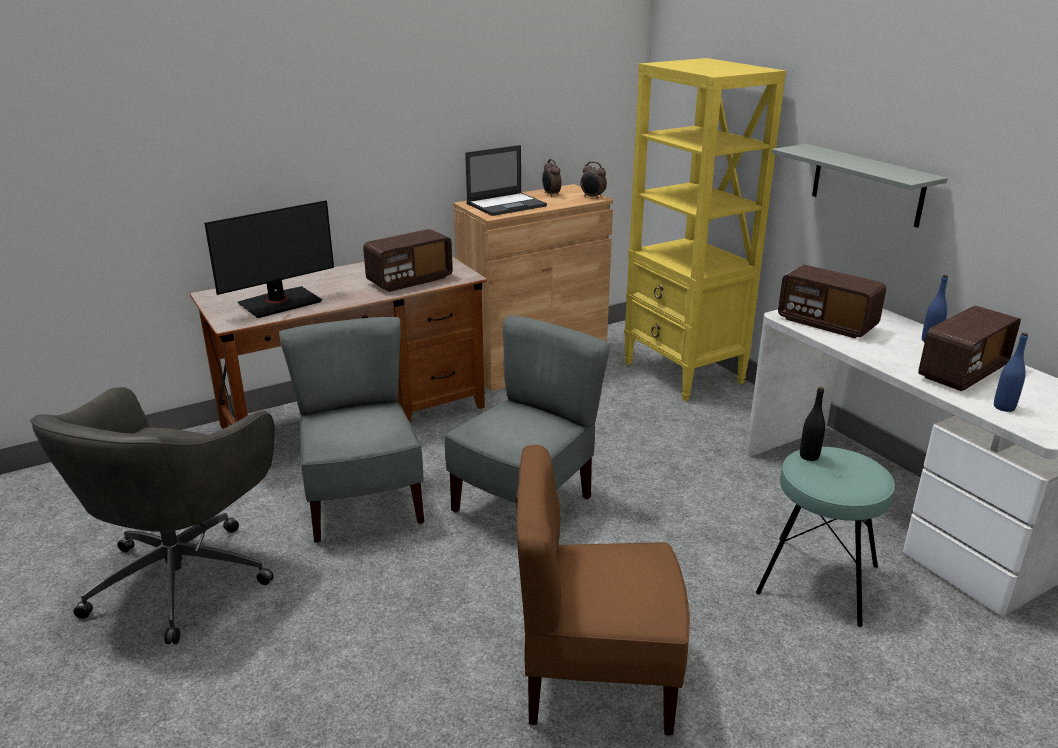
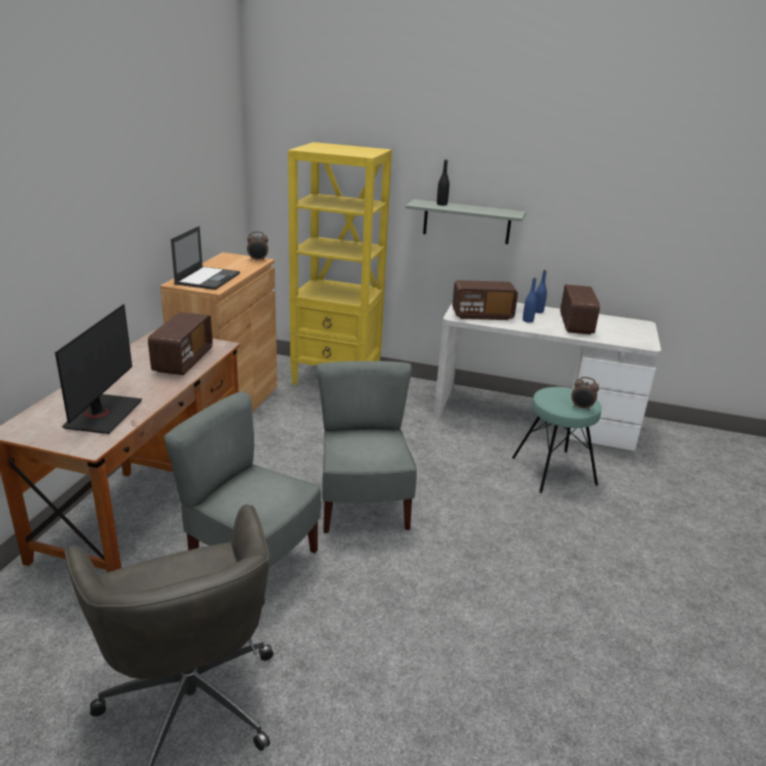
camera: 45 degrees left, 0 degrees up
brown chair [516,445,690,736] -> none
alarm clock [542,159,561,197] -> alarm clock moved to [571,377,599,411]
black bottle [800,386,825,461] -> black bottle moved to [437,159,449,205]
blue bottle [994,332,1028,412] -> blue bottle moved to [523,278,537,323]

